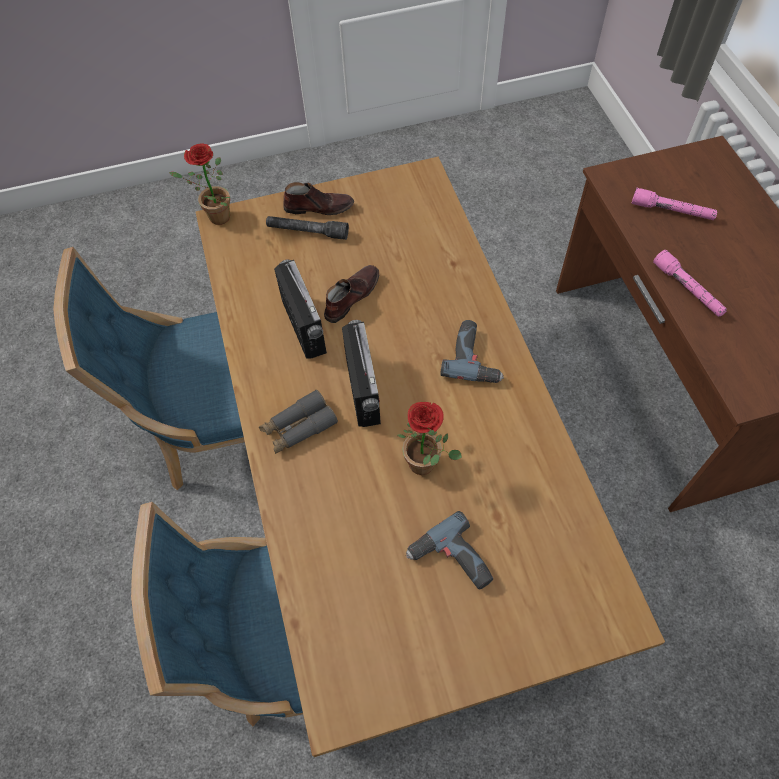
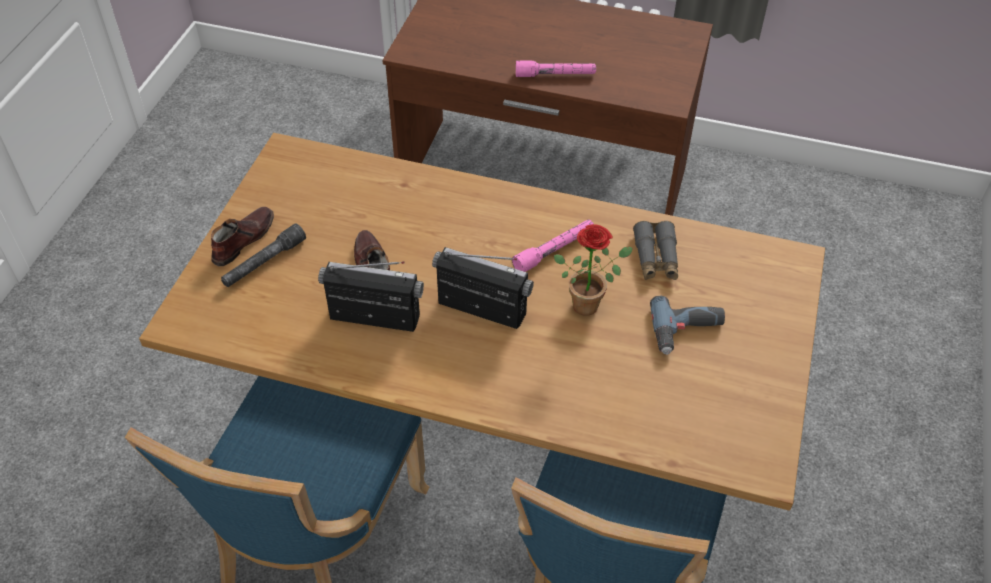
camera: 60 degrees left, 10 degrees down
potted plant [169,143,230,225] -> none
grey binoculars [259,390,338,454] -> grey binoculars moved to [633,221,678,280]
power drill [440,320,504,383] -> none
pink flashlight [631,188,717,220] -> pink flashlight moved to [512,219,594,272]

